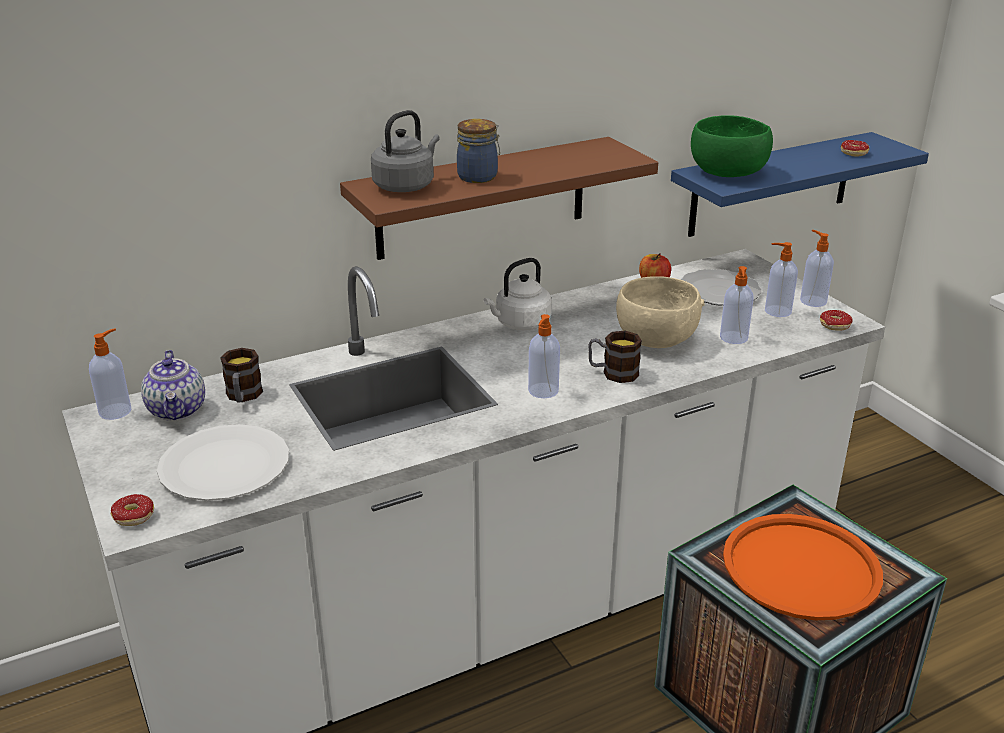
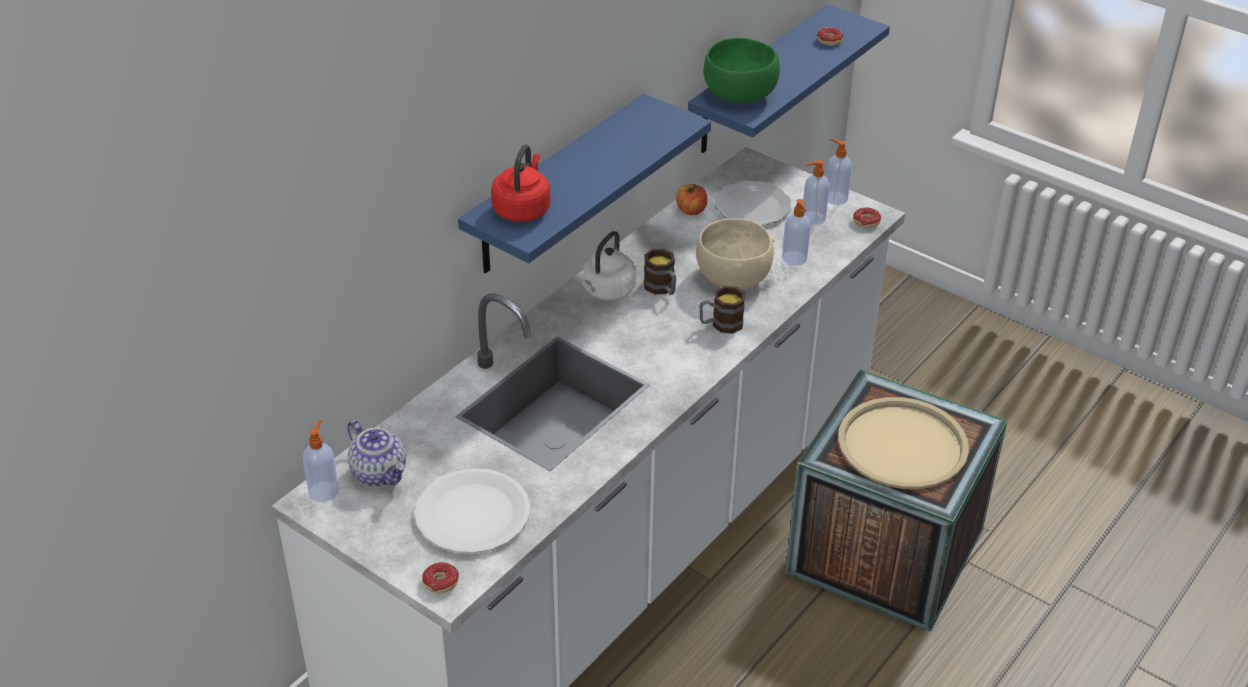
camera: 25 degrees left, 10 degrees up
mug [220,348,263,403] -> mug moved to [644,248,676,295]
brown shelf [340,137,658,260] -> blue shelf [458,94,711,273]
grey kettle [371,110,440,192] -> red kettle [491,145,550,222]
jar [457,119,500,183] -> none
soap dispenser [528,314,560,398] -> none
orange tray [723,514,883,620] -> beige tray [838,397,969,489]

